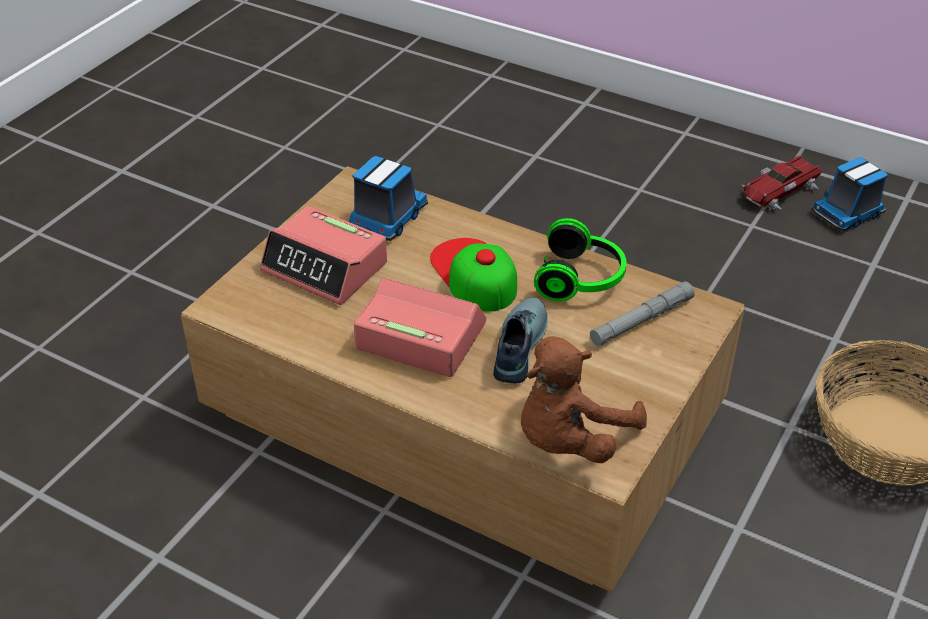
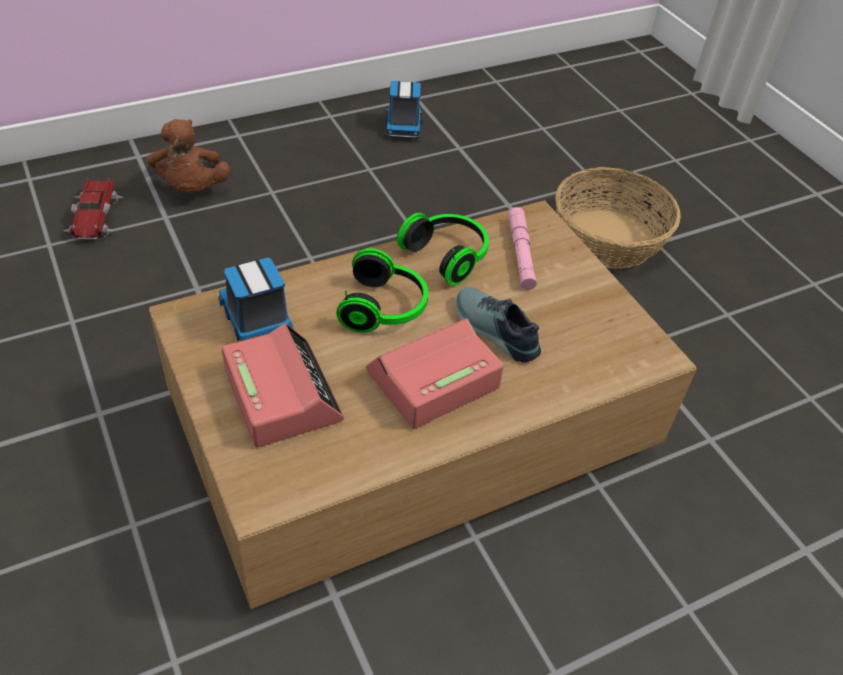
camera: 60 degrees left, 5 degrees up
alarm clock [260,206,387,305] -> alarm clock turned 90 degrees counterclockwise [222,323,344,448]
cap [430,238,517,312] -> headphones [336,248,428,333]
brown plush toy [521,336,647,463] -> brown plush toy moved to [147,119,230,193]
grey flashlight [590,281,695,346] -> pink flashlight [508,207,537,290]
toy car [742,155,823,211] -> toy car moved to [63,179,124,239]

